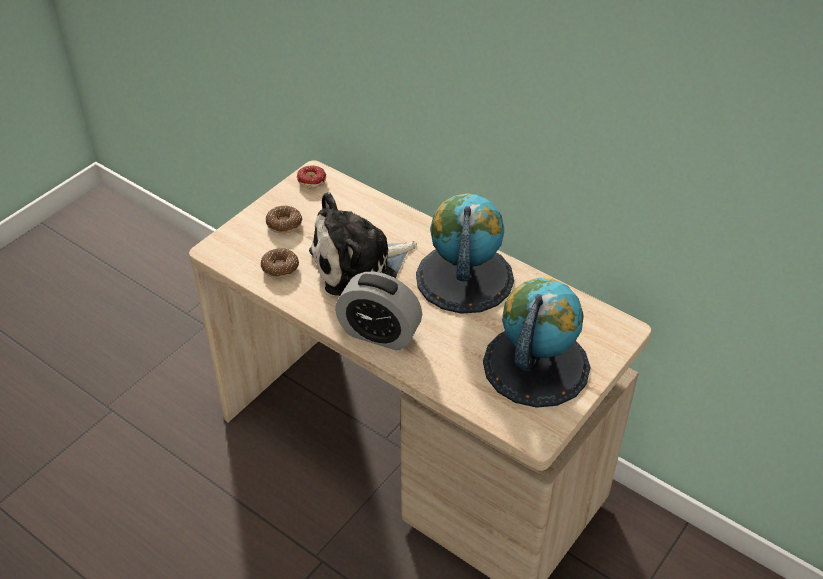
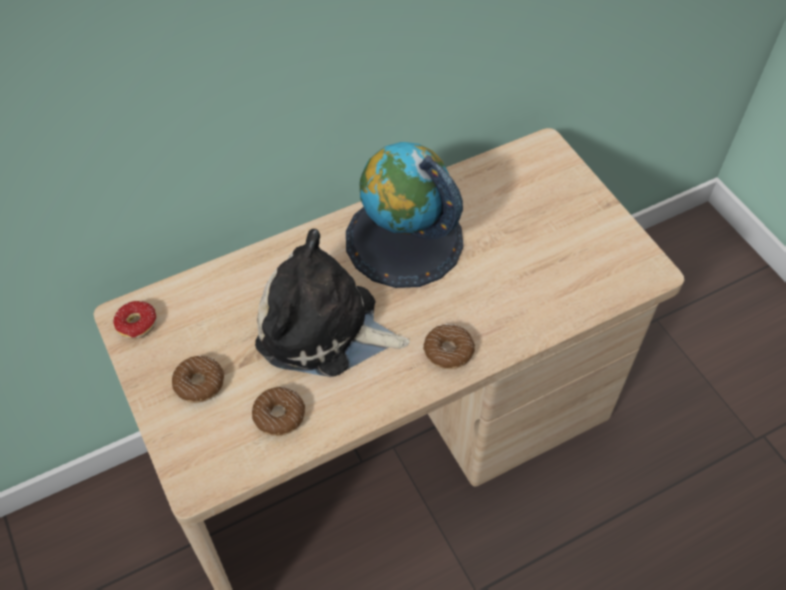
camera: 65 degrees left, 10 degrees up
plush toy [309,192,417,296] -> plush toy turned 105 degrees clockwise [255,229,409,377]
alarm clock [335,272,422,351] -> donut [423,324,475,369]
globe [483,278,590,408] -> none

